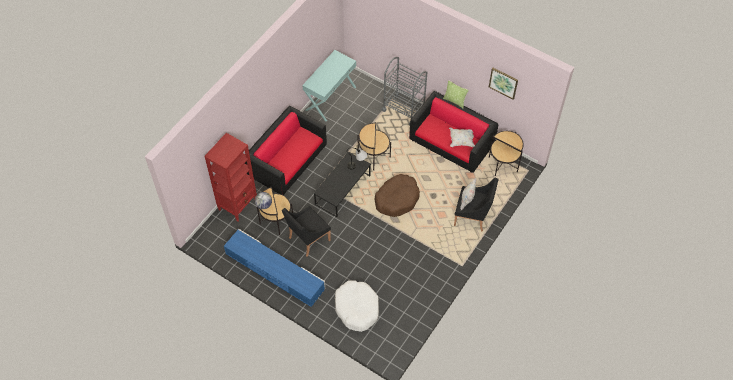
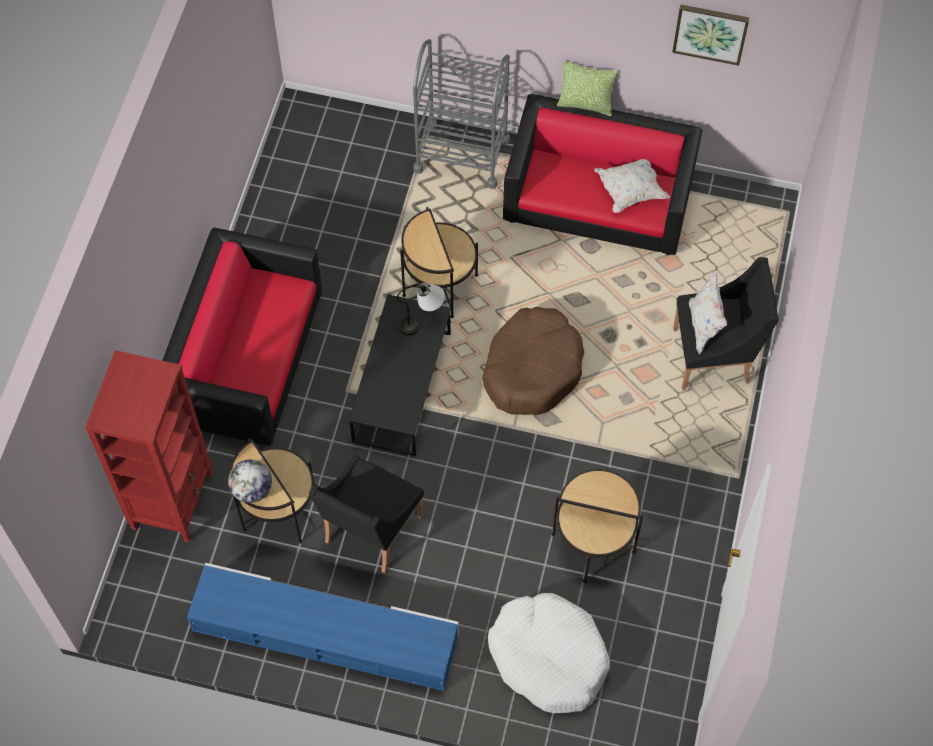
camera: 20 degrees left, 5 degrees up
turquoise console table [302,50,356,122] -> none
side table [489,131,524,176] -> side table moved to [551,467,643,583]

